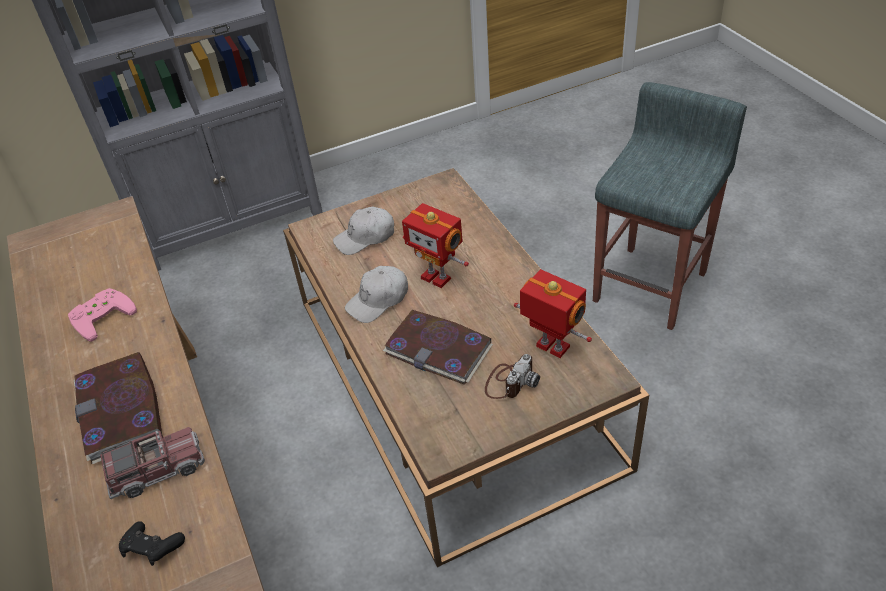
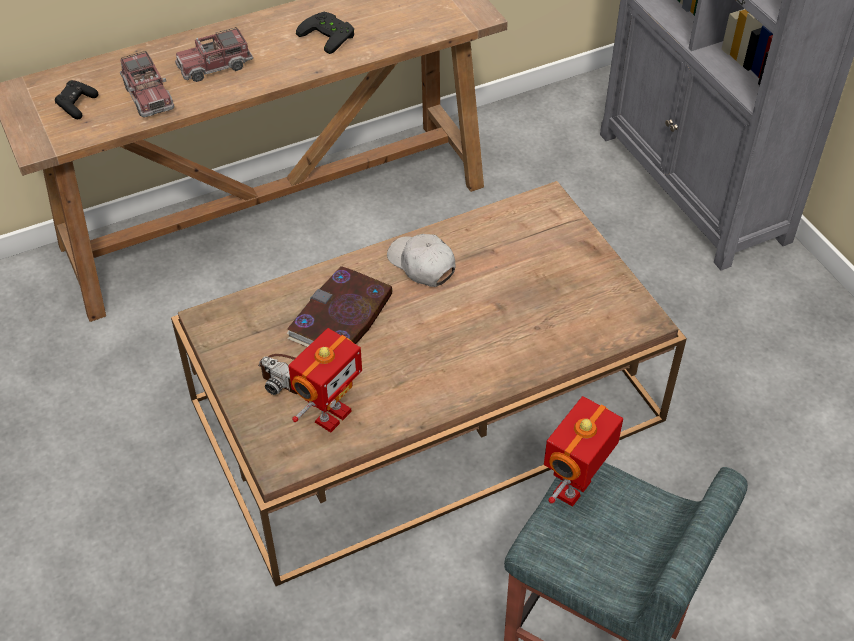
camera: 85 degrees right, 5 degrees up
pink game controller [68,288,137,342] -> black game controller [296,12,354,54]
book [74,352,162,464] -> toy truck [175,27,253,82]
white cap [333,207,394,255] -> none
toy robot [402,203,469,288] -> toy robot moved to [544,396,623,507]

